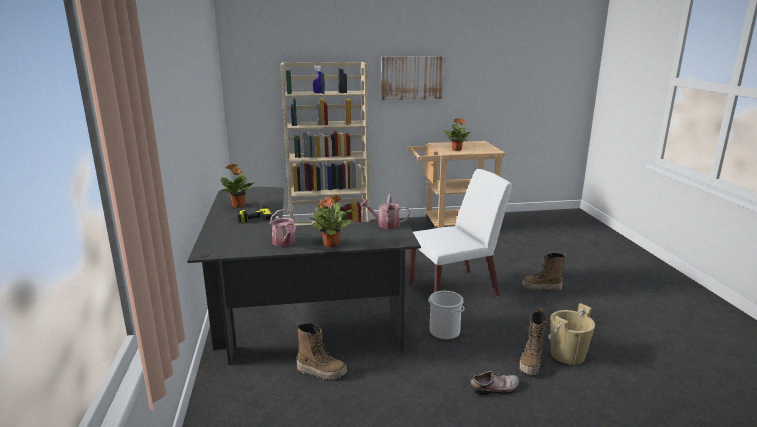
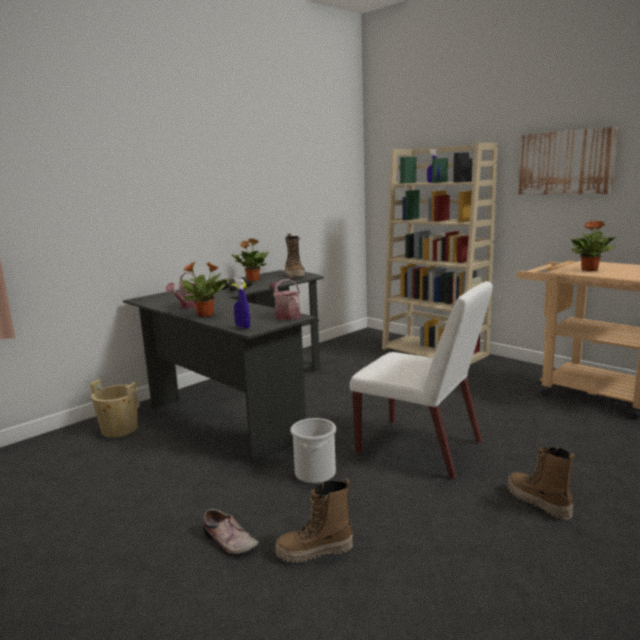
camera: 55 degrees right, 5 degrees down
boot [297,322,347,380] -> boot moved to [285,234,305,278]
beige bucket [548,303,595,365] -> beige bucket moved to [90,379,140,438]
none -> blue spray bottle [234,278,250,329]

